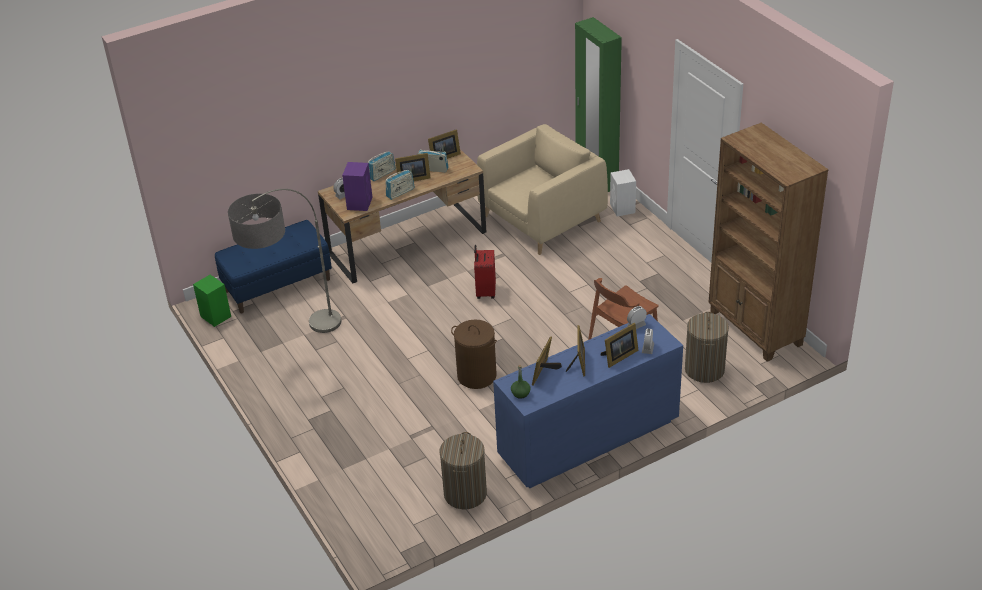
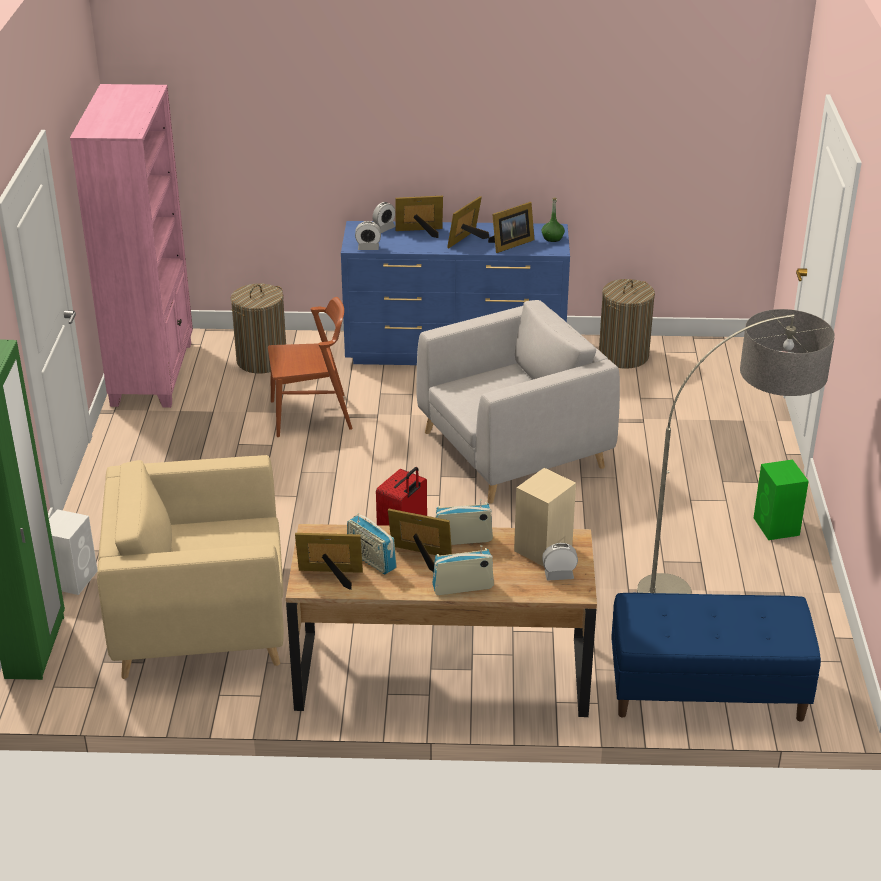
camera: 150 degrees left, 5 degrees down
green speaker [193,275,231,327] -> green speaker moved to [754,460,809,540]
purple speaker [342,162,373,211] -> beige speaker [514,468,576,566]
brown laundry basket [451,320,497,389] -> grey armchair [417,300,620,504]
brown bookcase [708,123,829,362] -> pink bookcase [70,84,193,408]

